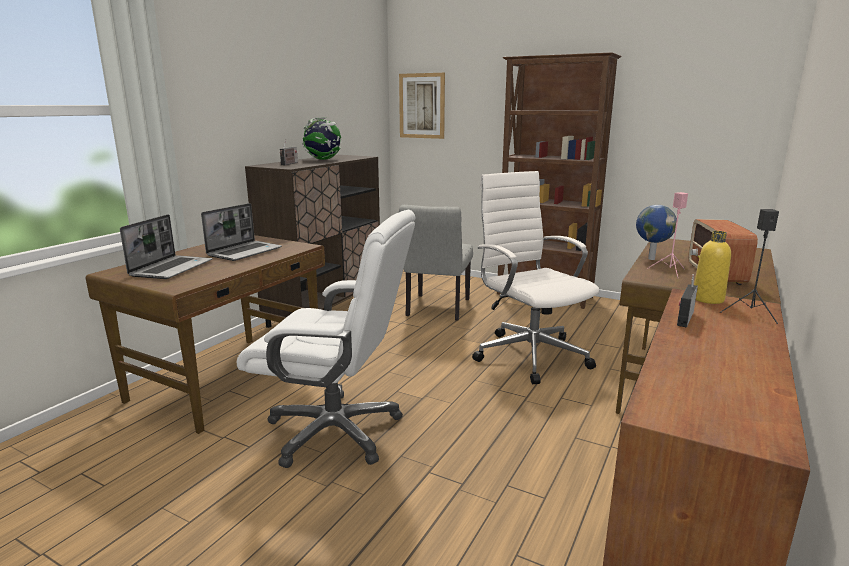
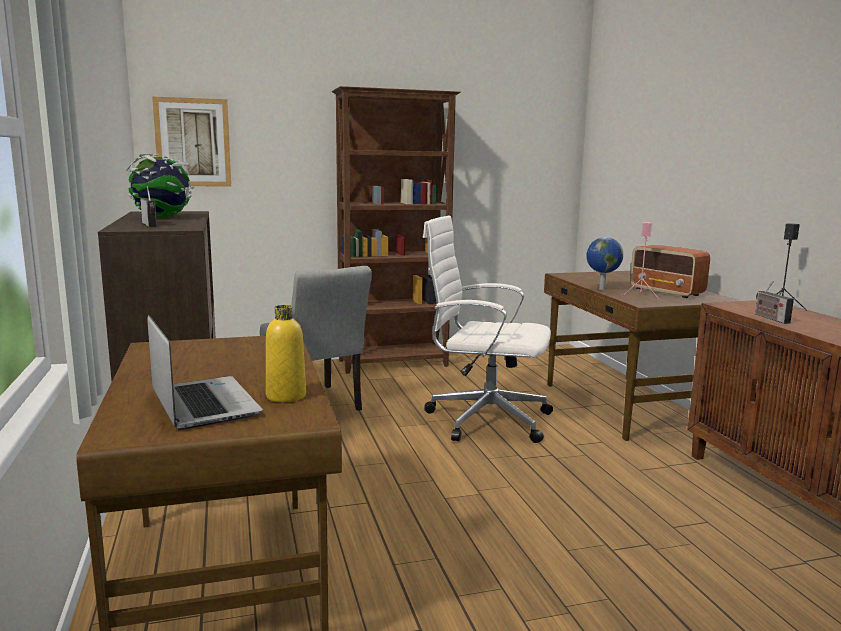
camera: 45 degrees left, 5 degrees down
laptop [201,203,282,261] -> none
white office chair [236,210,416,468] -> none
yellow bottle [694,231,731,304] -> yellow bottle moved to [266,305,306,402]

